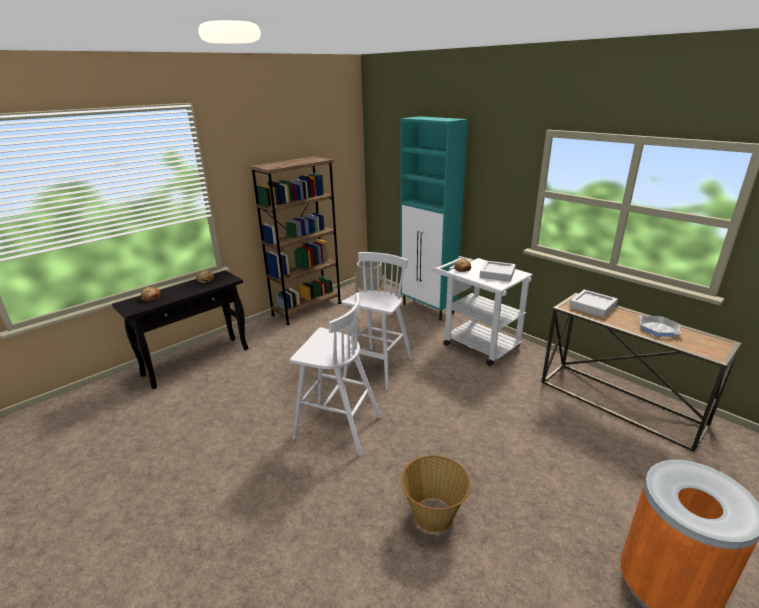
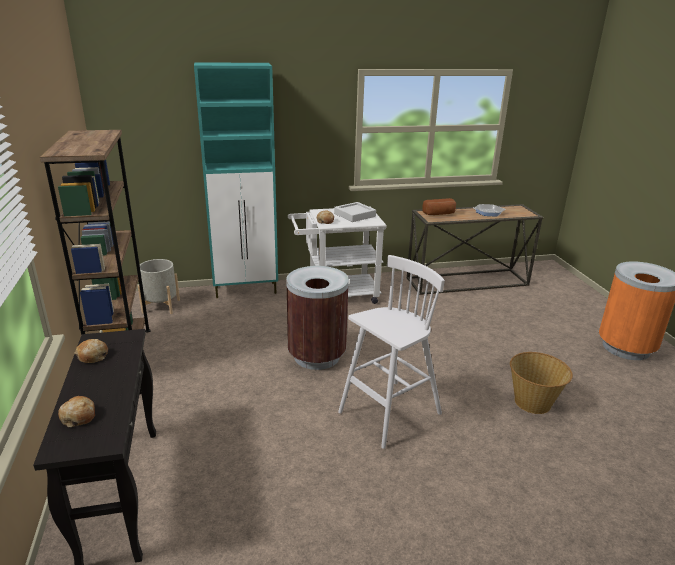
camera: 60 degrees left, 0 degrees up
white stool [342,252,413,390] -> brown trash can [286,266,349,370]
grey tray [569,290,618,318] -> bread [422,198,456,215]

